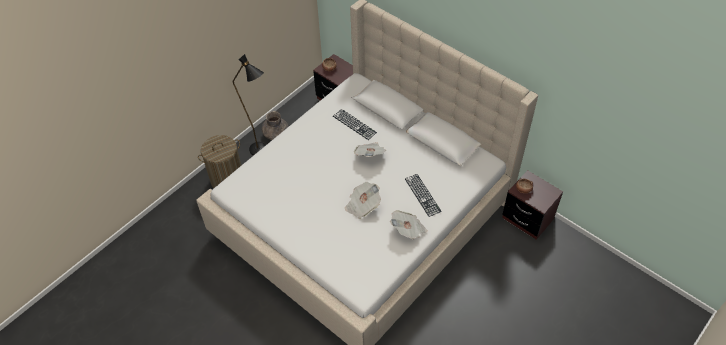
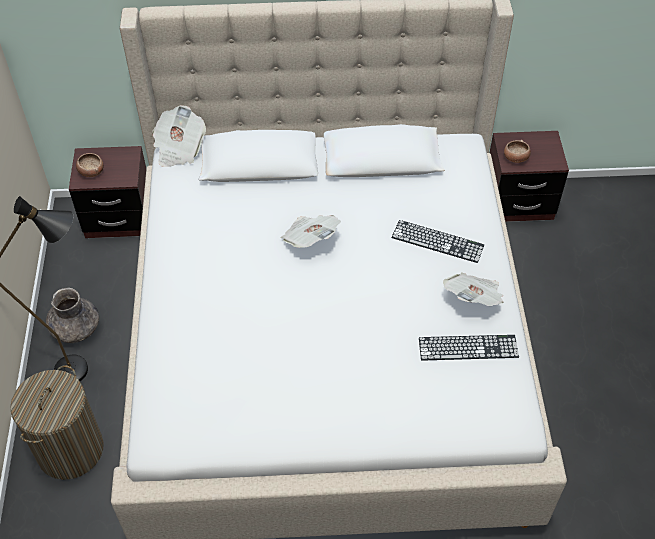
camera: 45 degrees left, 0 degrees up
keyboard [333,109,377,140] -> keyboard moved to [419,335,519,360]
newspaper [345,182,381,219] -> newspaper moved to [152,105,206,167]

